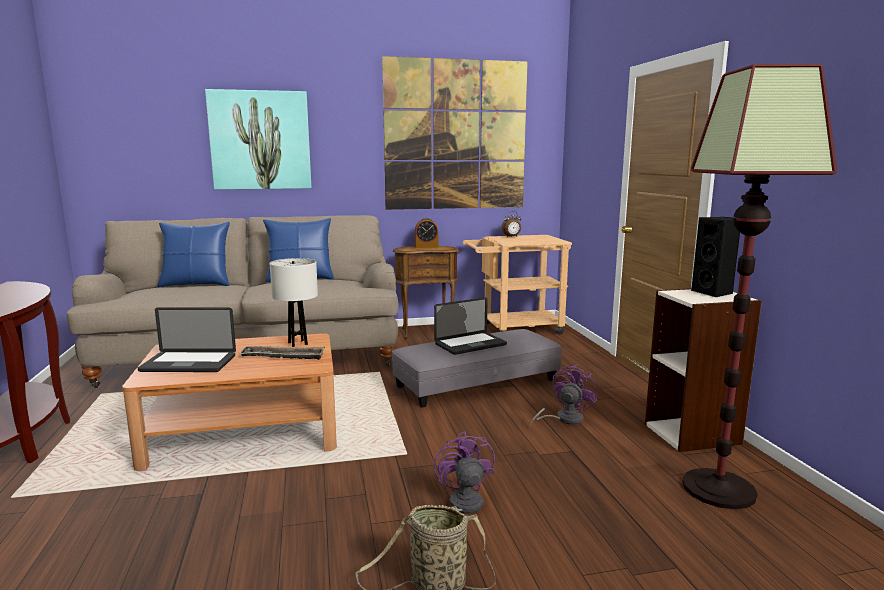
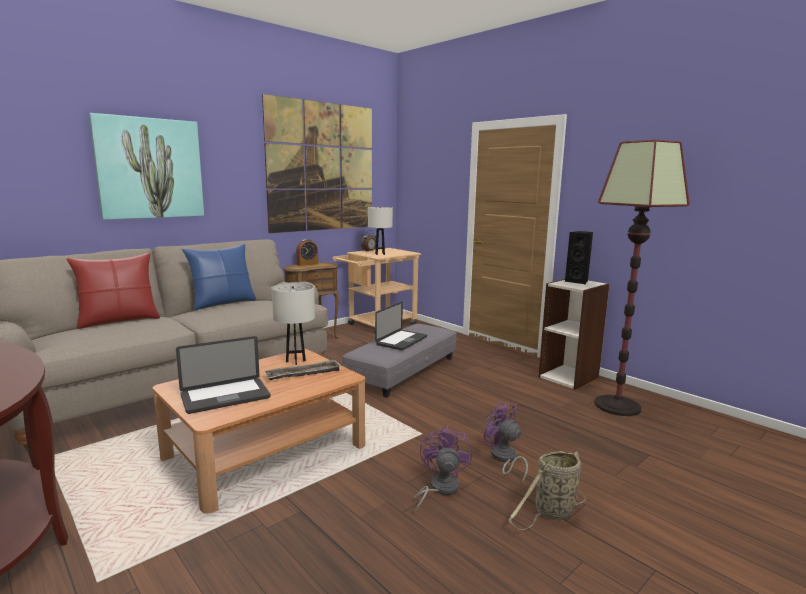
camera: 30 degrees left, 0 degrees up
blue pillow [157,222,230,287] -> red pillow [67,253,160,329]
purple fan [529,364,597,426] -> purple fan moved to [413,426,473,513]
none -> white table lamp [368,207,393,255]

